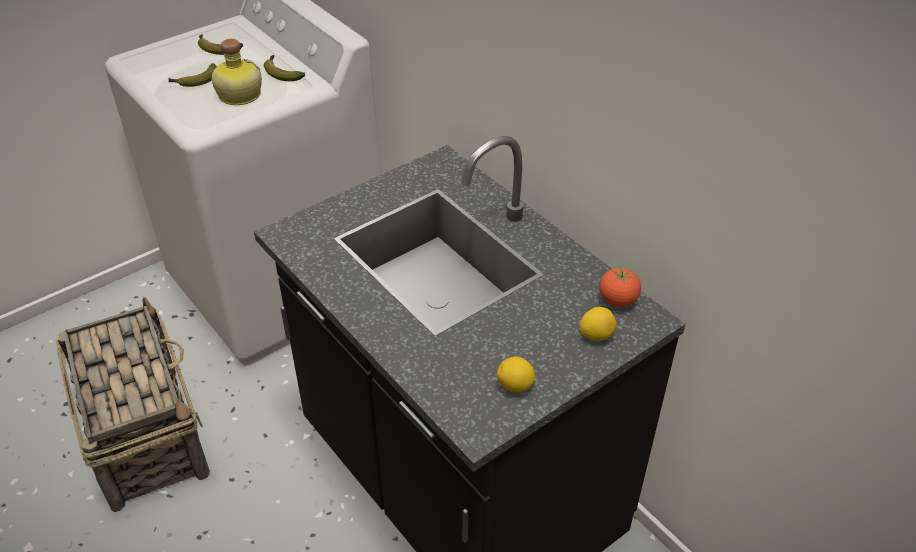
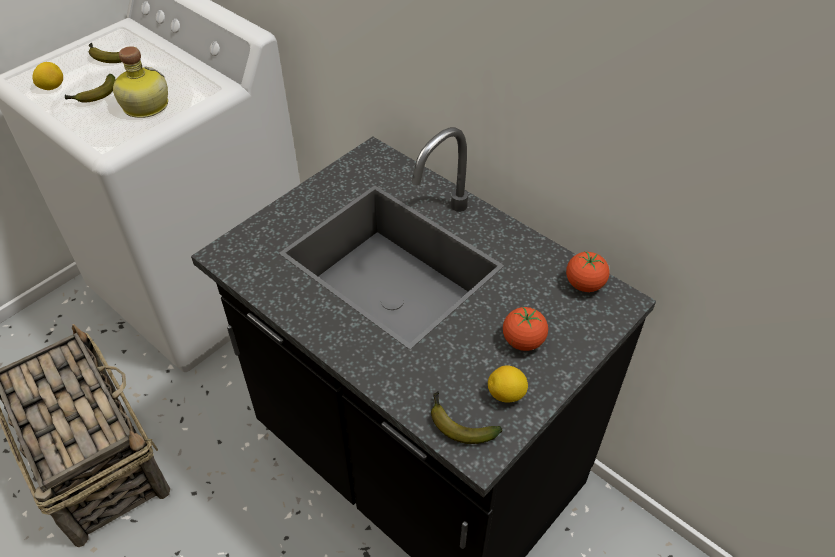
camera: 10 degrees left, 5 degrees up
banana [264,55,305,81] -> banana moved to [431,392,502,444]
lemon [580,307,617,341] -> lemon moved to [32,62,63,90]
none -> tomato [503,307,548,351]

